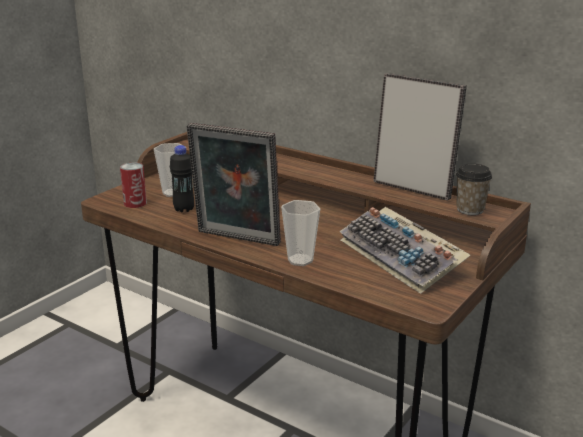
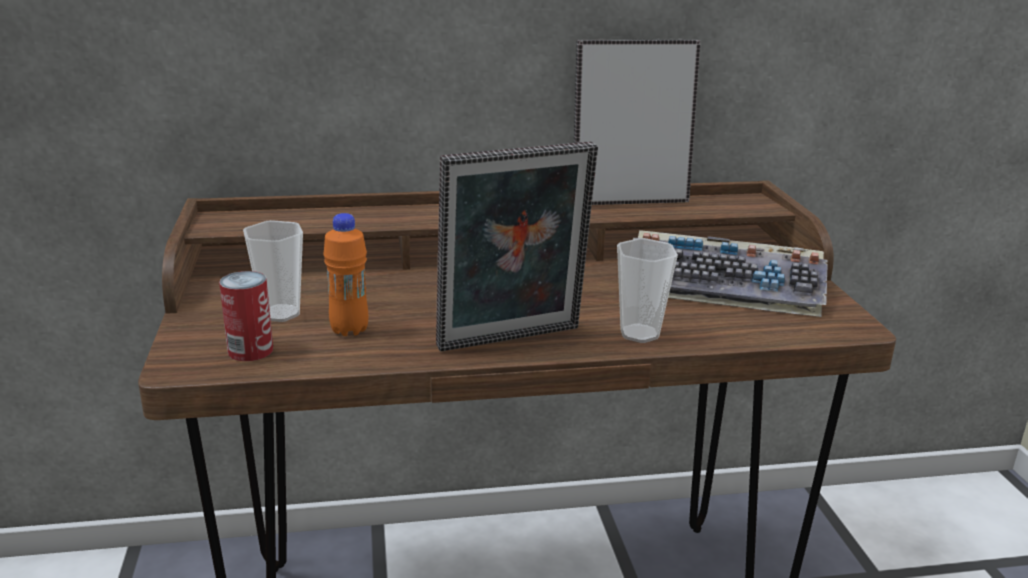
camera: 45 degrees left, 0 degrees up
black bottle [170,145,194,212] -> orange bottle [323,213,369,336]
cup [456,163,492,215] -> none

